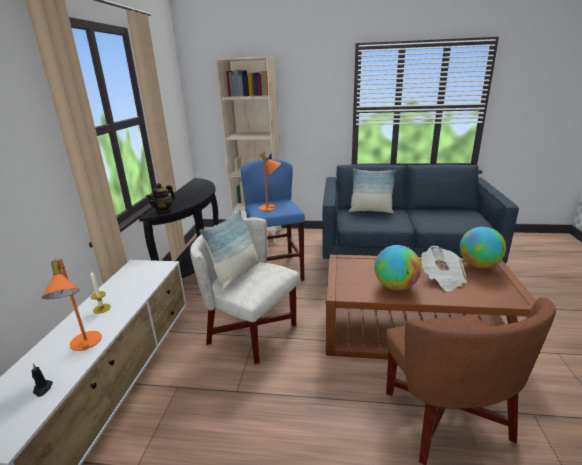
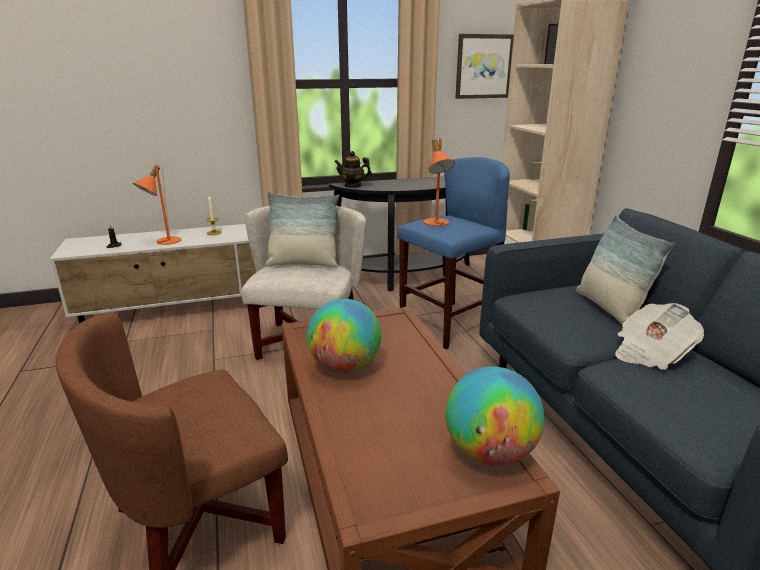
camera: 65 degrees right, 0 degrees up
newspaper [421,246,467,291] -> newspaper moved to [615,303,704,369]
none -> picture [455,34,514,99]

